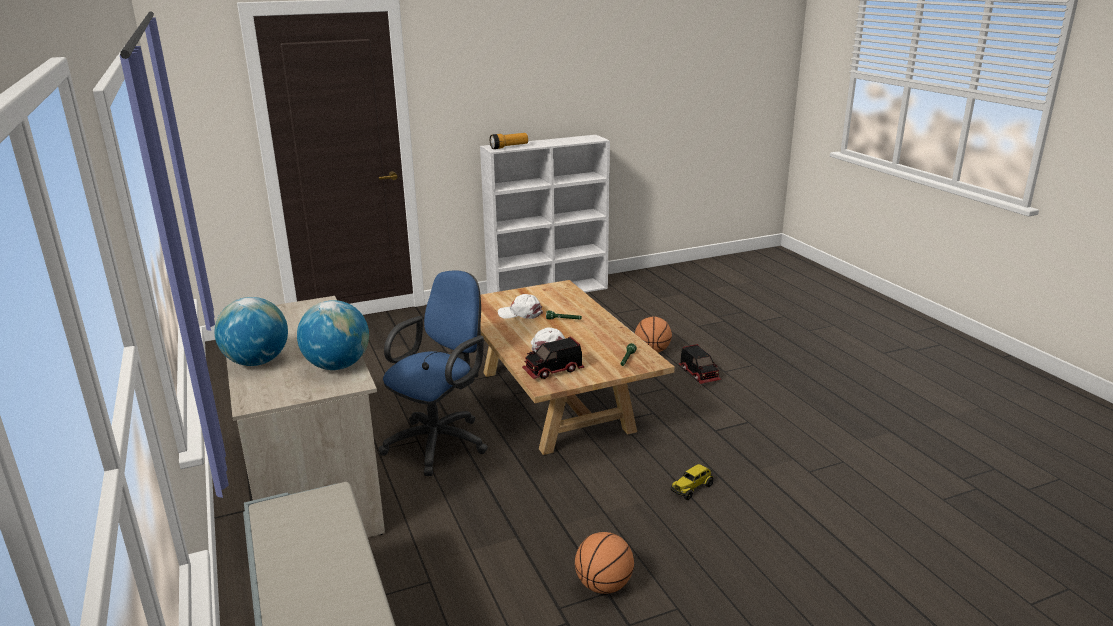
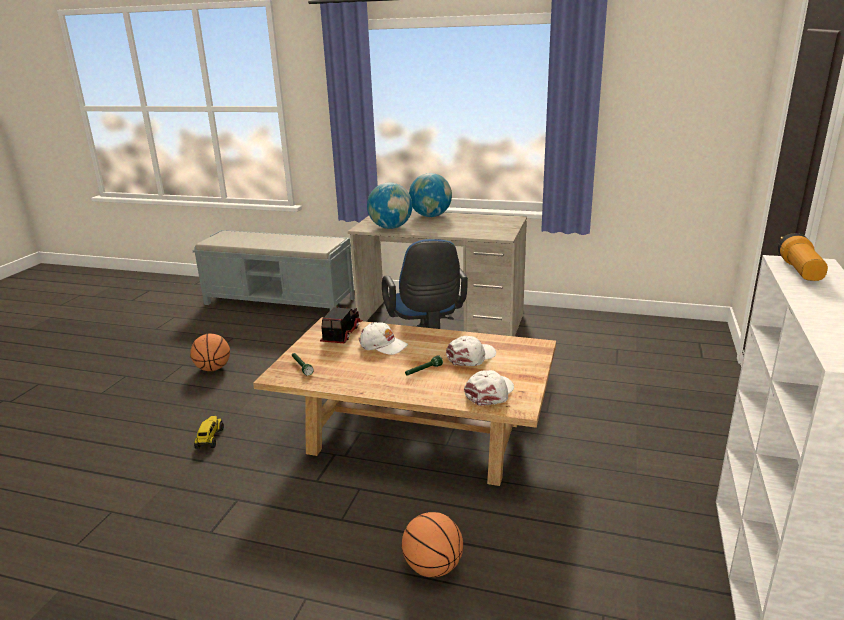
camera: 130 degrees right, 0 degrees up
toy truck [679,344,721,384] -> none
none -> white cap [464,370,514,406]

